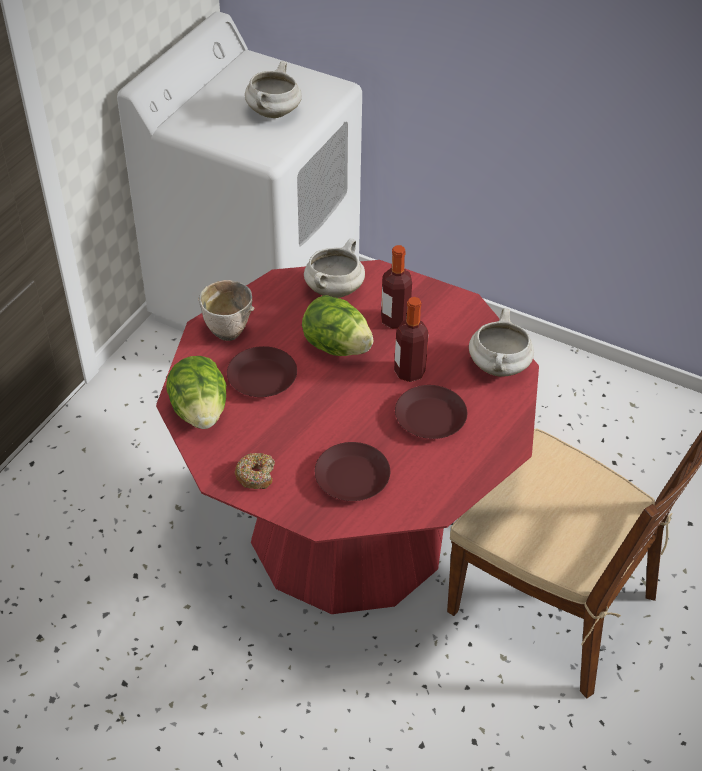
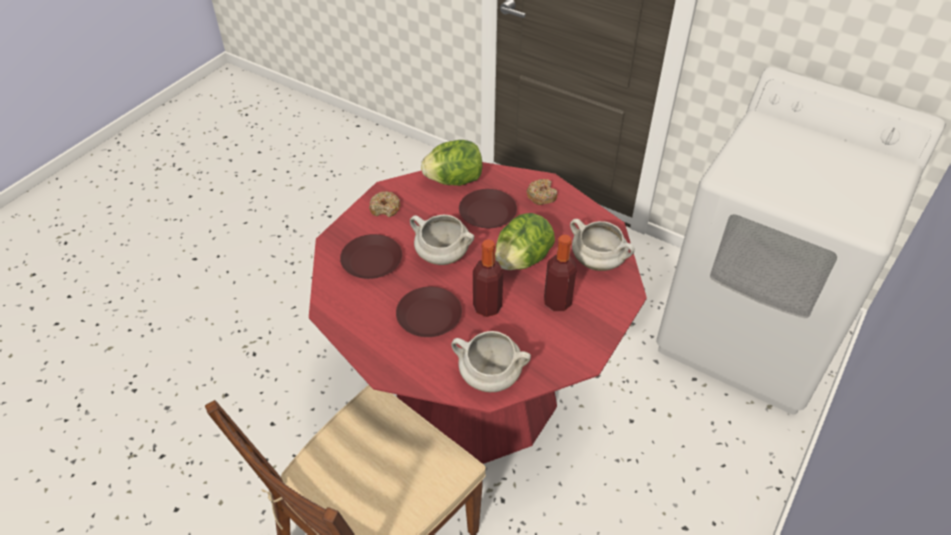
camera: 95 degrees right, 0 degrees up
bowl [198,280,254,341] -> donut [526,179,557,205]
white cooking pot [245,61,302,118] -> white cooking pot moved to [410,215,474,265]

